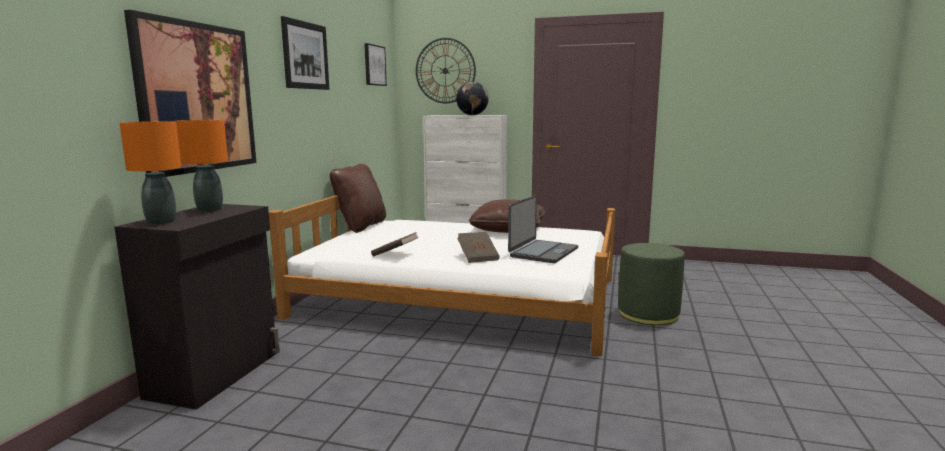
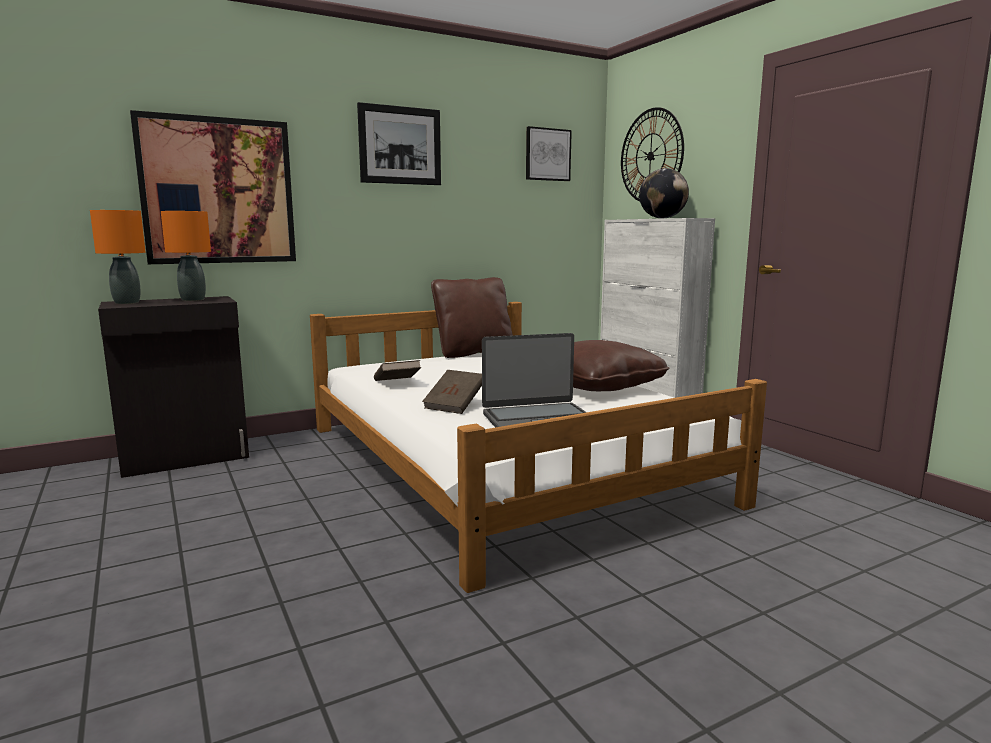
camera: 45 degrees right, 0 degrees up
green ottoman [618,243,685,325] -> none

